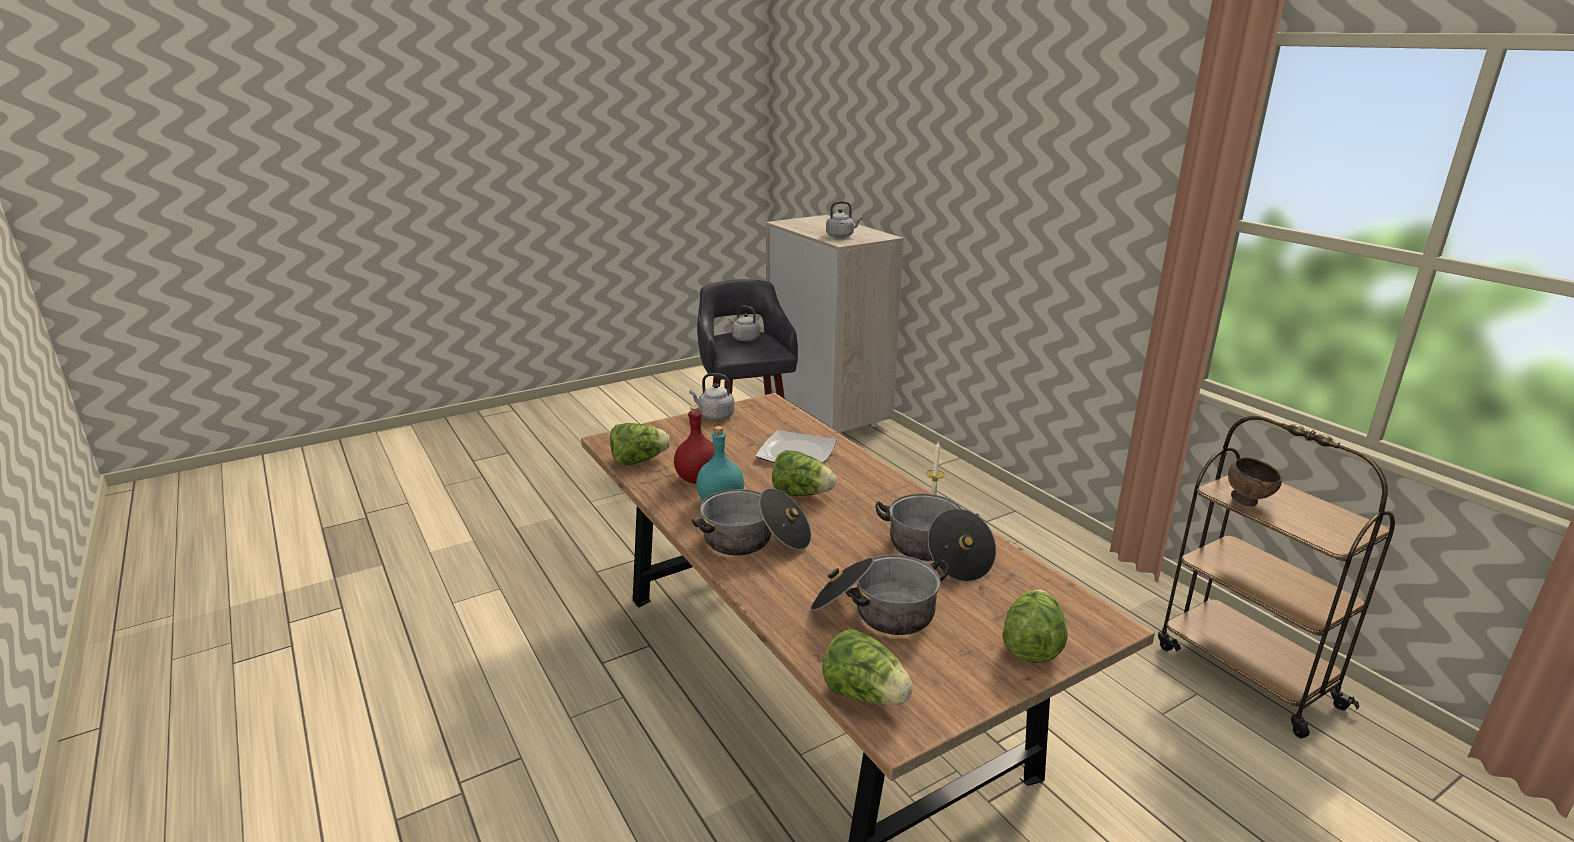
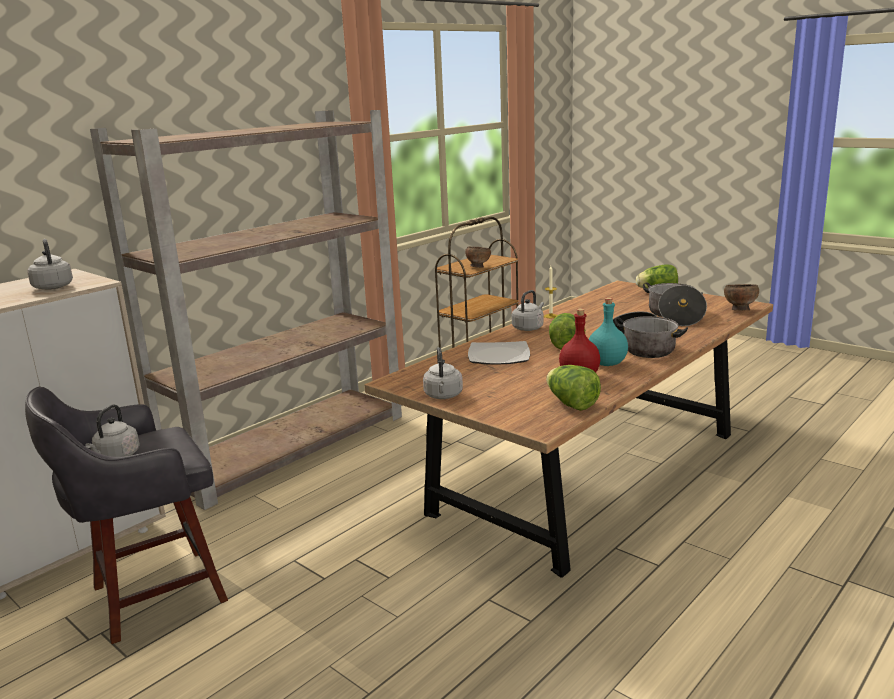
camera: 105 degrees left, 5 degrees down
lettuce [822,628,913,705] -> brown bowl [724,284,759,310]
cooking pot [875,494,996,582] -> none
none -> brown bookcase [90,110,402,510]
none -> grey kettle [512,290,544,331]

